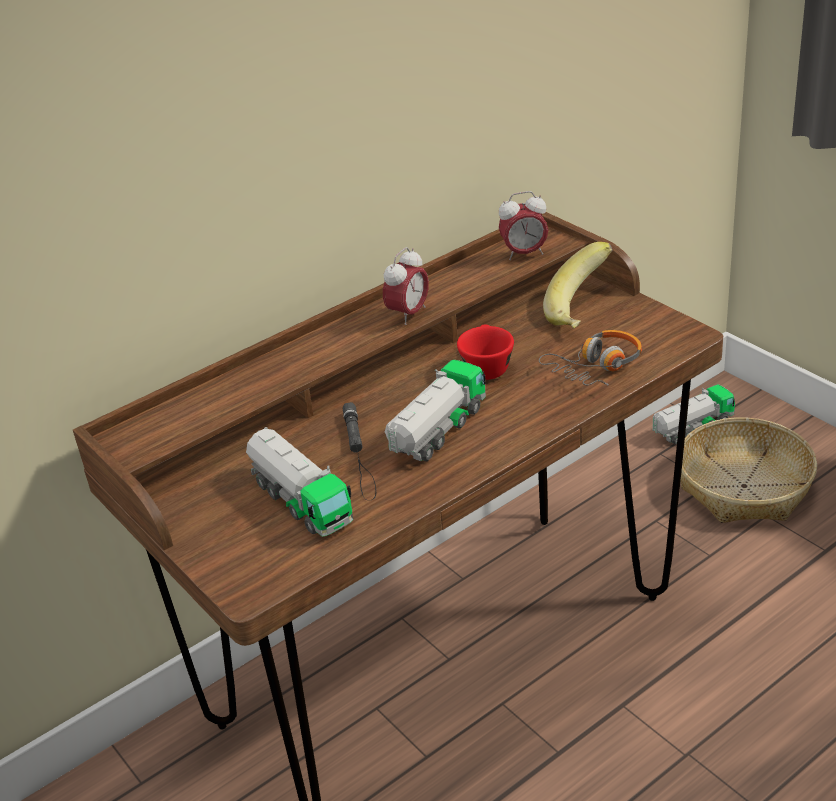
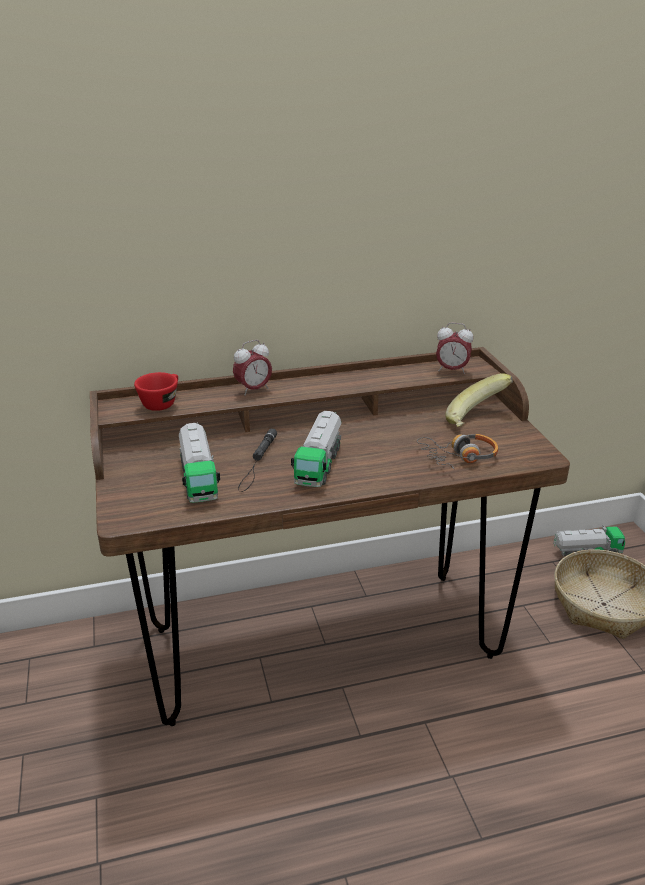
camera: 20 degrees right, 5 degrees down
alarm clock [383,247,429,325] -> alarm clock moved to [233,340,272,396]
toy truck [385,360,486,461] -> toy truck turned 135 degrees clockwise [291,411,342,487]
red cup [457,325,514,380] -> red cup moved to [134,372,178,411]

